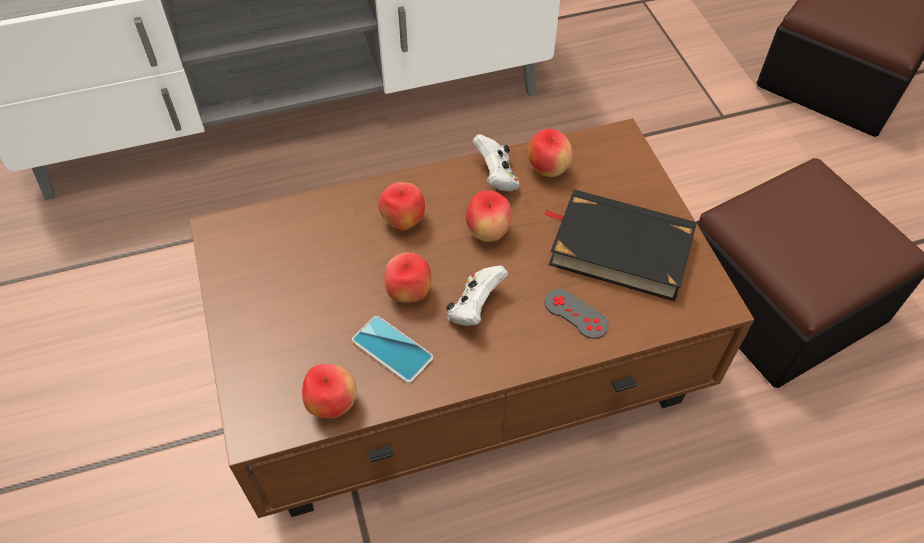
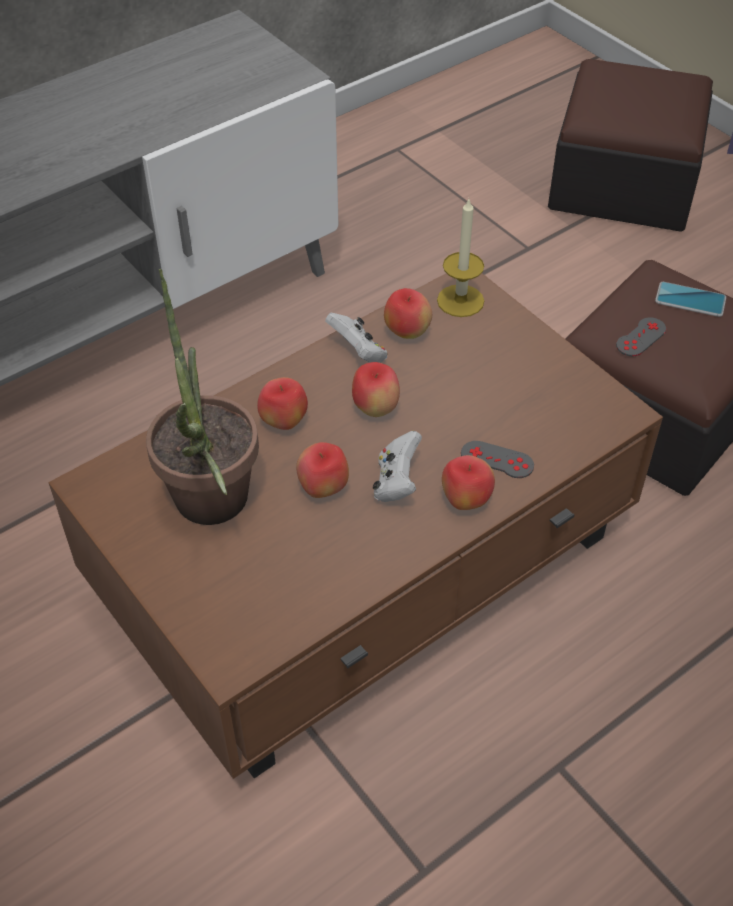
camera: 20 degrees left, 5 degrees down
apple [302,364,357,418] -> apple moved to [442,455,495,510]
phone [352,316,434,383] -> phone moved to [655,282,726,317]
black book [544,190,697,301] -> none
none -> potted plant [146,269,259,525]
none -> candle [437,199,484,317]
none -> grey game controller [616,317,666,356]

